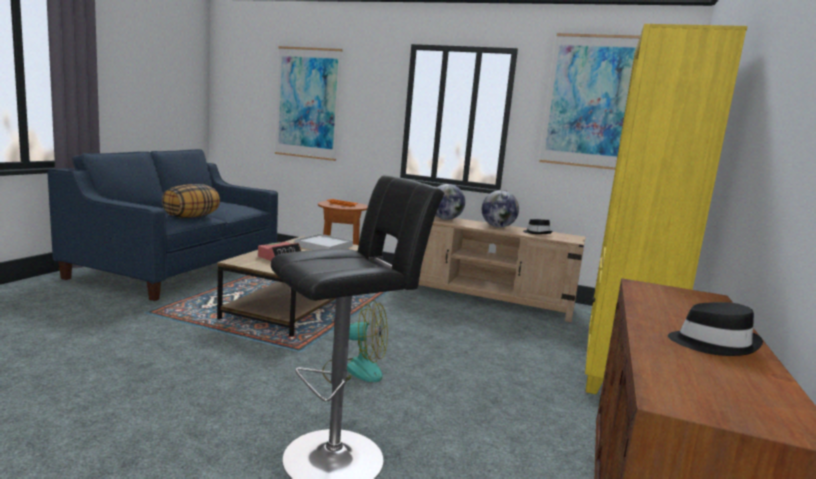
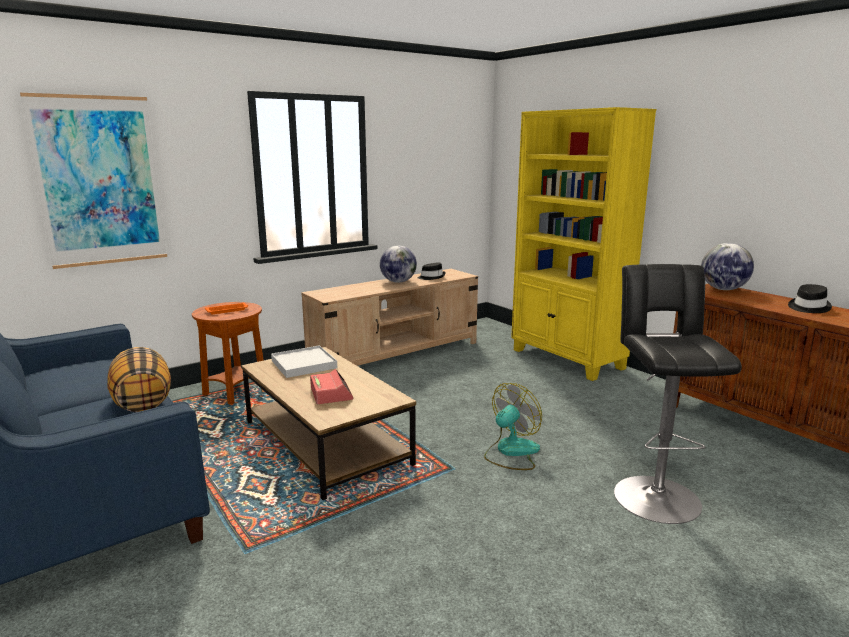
camera: 55 degrees left, 5 degrees up
globe [436,184,465,220] -> globe moved to [701,243,754,290]
picture [539,33,640,170] -> none

